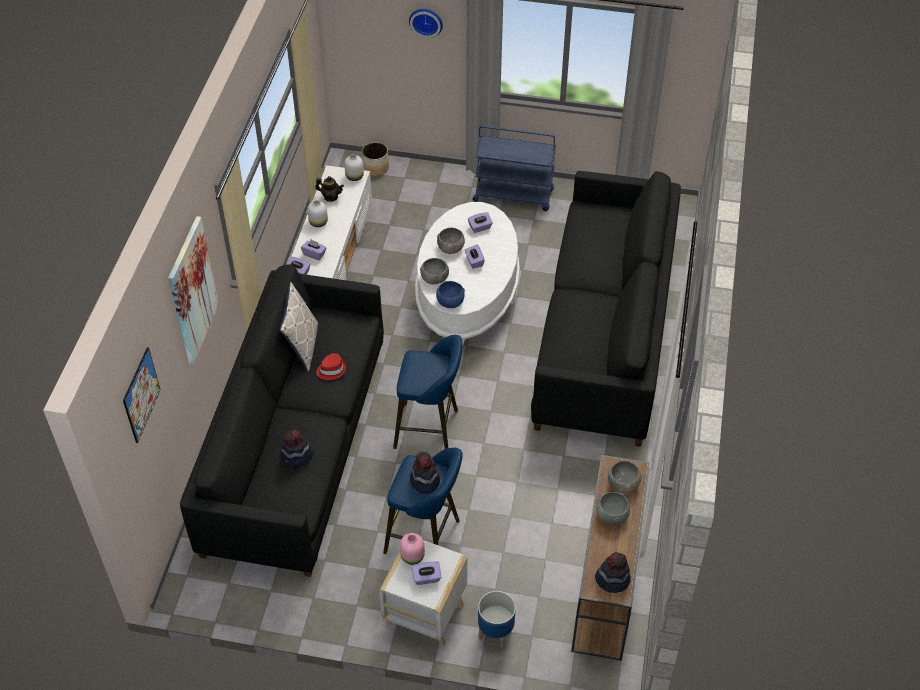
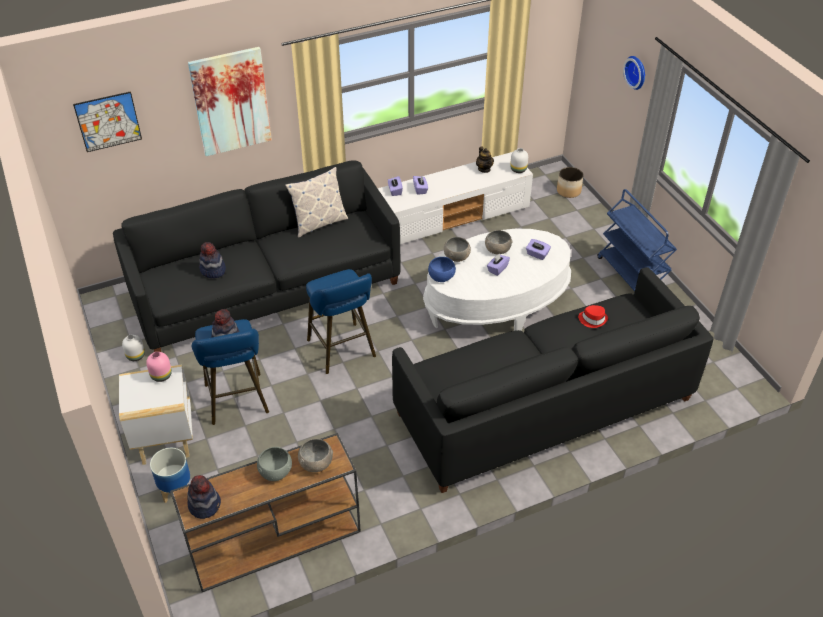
camera: 55 degrees right, 5 degrees down
white vase [307,200,328,227] -> white vase moved to [122,335,145,361]
red hat [316,353,347,380] -> red hat moved to [578,305,608,328]
purple tissue box [412,561,441,585] -> none

